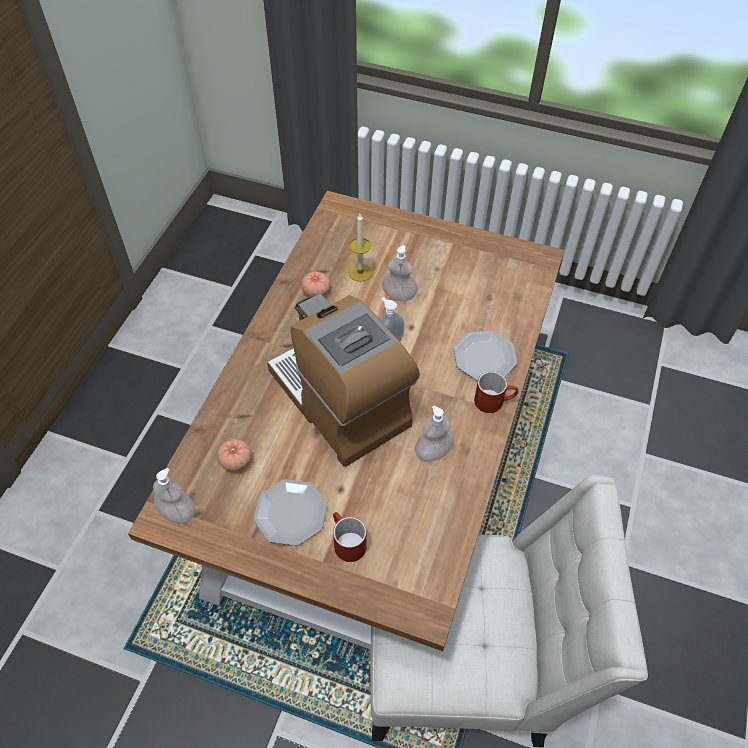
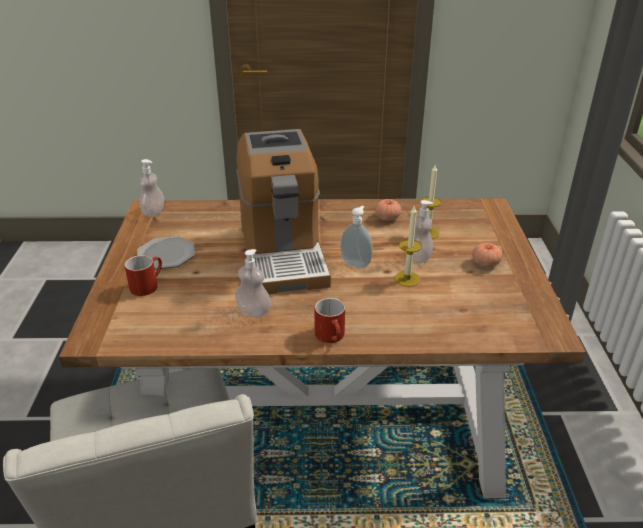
camera: 70 degrees right, 20 degrees down
tomato [217,439,252,472] -> tomato moved to [472,243,502,267]
coffee machine [267,293,420,467] -> coffee machine turned 135 degrees clockwise [236,129,331,294]
plate [454,331,517,381] -> none
none -> candle [395,206,422,287]

